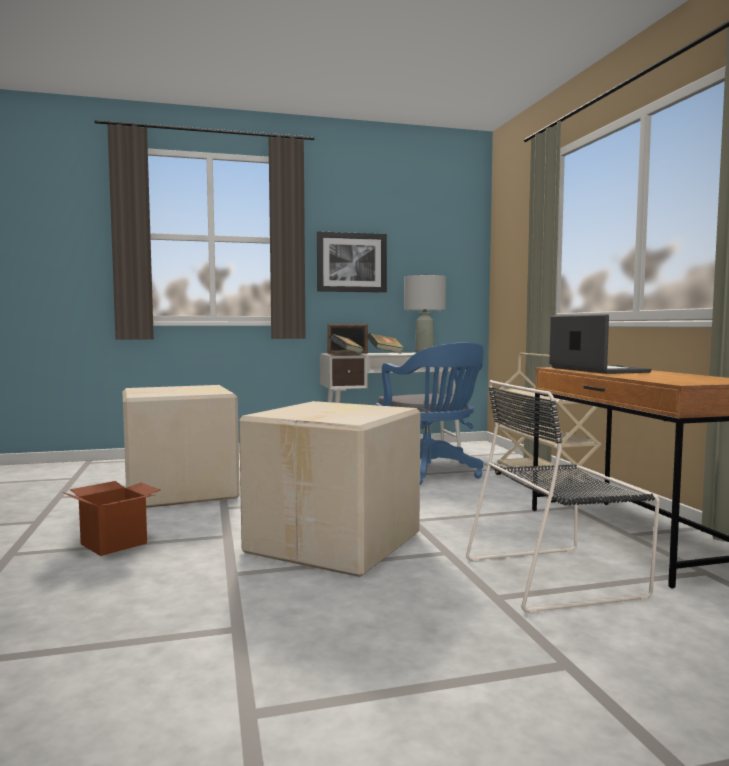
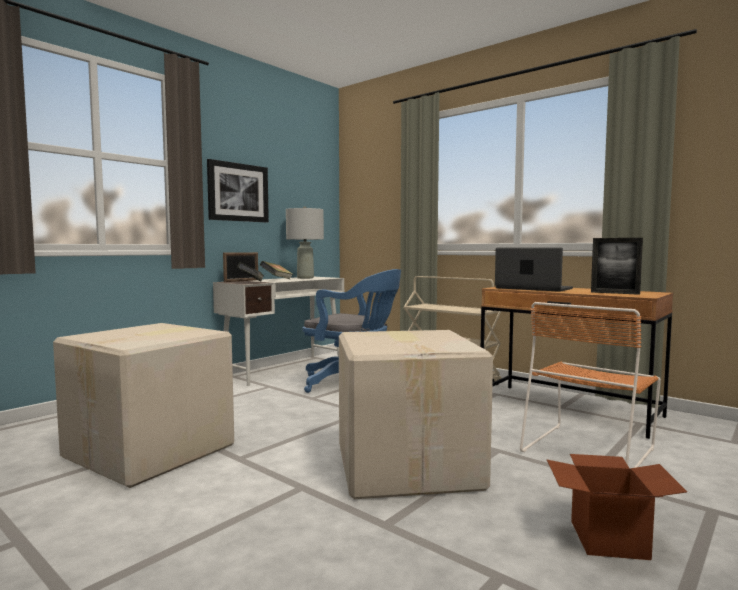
camera: 35 degrees left, 0 degrees up
cardboard box [62,481,160,556] -> cardboard box moved to [547,454,687,560]
black chair [466,380,660,613] -> orange chair [520,302,661,468]
none -> picture frame [591,238,643,295]

